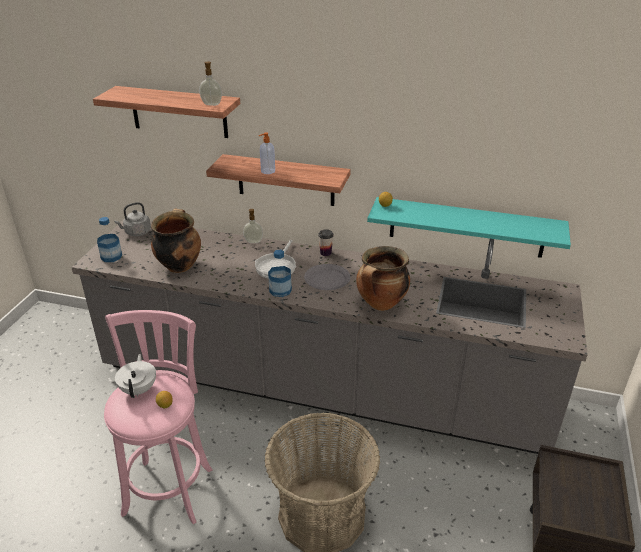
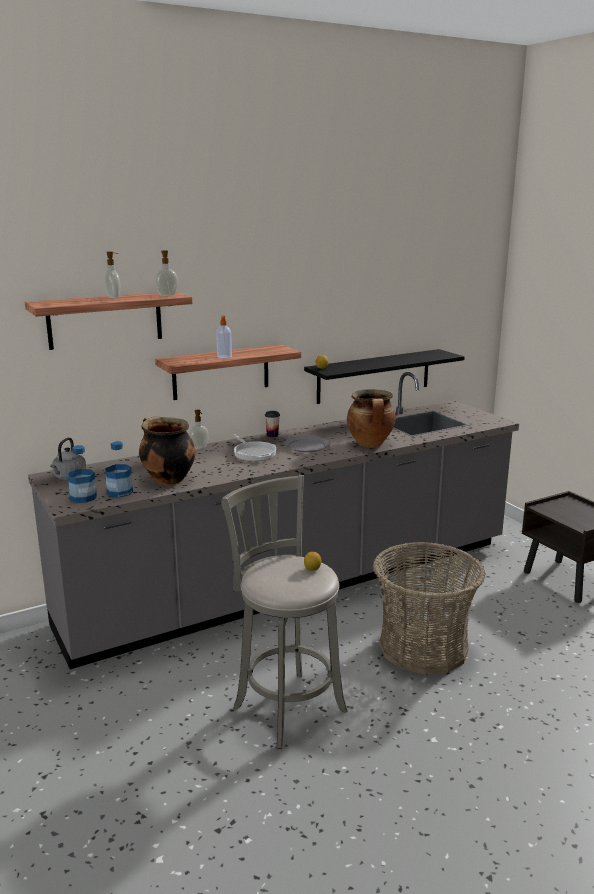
camera: 45 degrees left, 15 degrees down
pink stool [104,310,213,524] -> grey stool [221,475,347,749]
white teapot [115,354,156,398] -> none
bottle [268,250,292,297] -> bottle moved to [105,441,133,497]
turquoise shelf [367,197,571,258] -> black shelf [304,349,465,404]
none -> soap dispenser [104,251,120,298]

